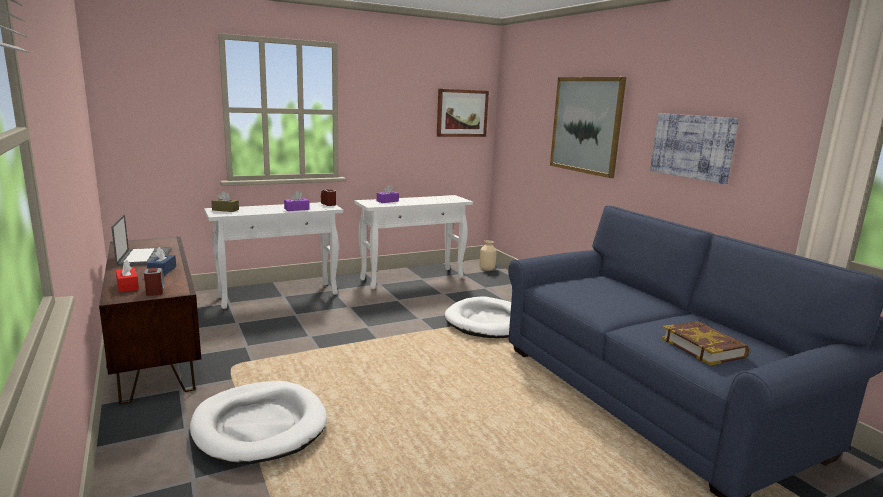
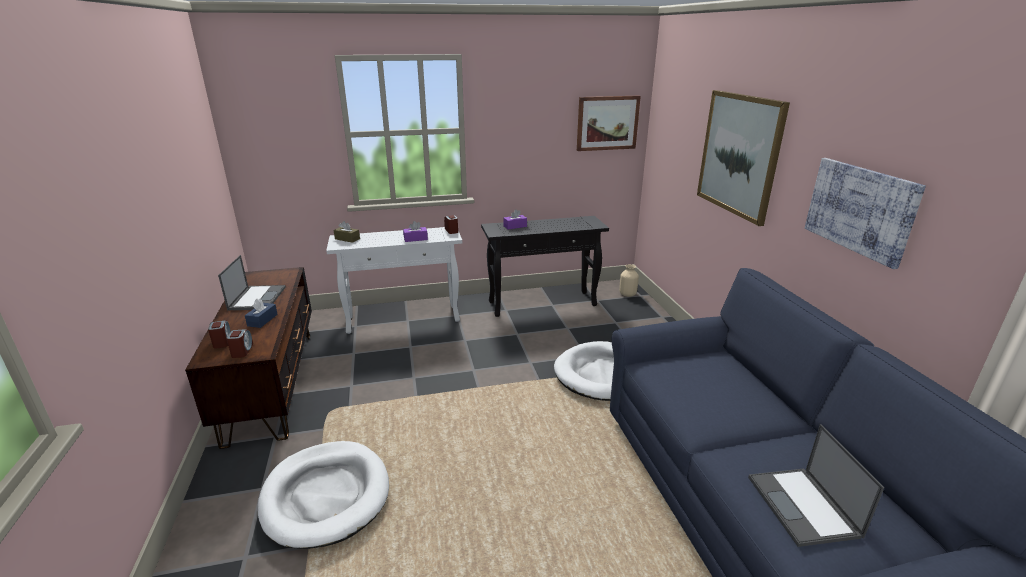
camera: 15 degrees right, 10 degrees up
red tissue box [116,260,139,292] -> alarm clock [208,320,231,349]
white console table [354,195,473,289] -> black console table [481,216,609,317]
book [661,321,749,365] -> laptop [748,424,884,547]

